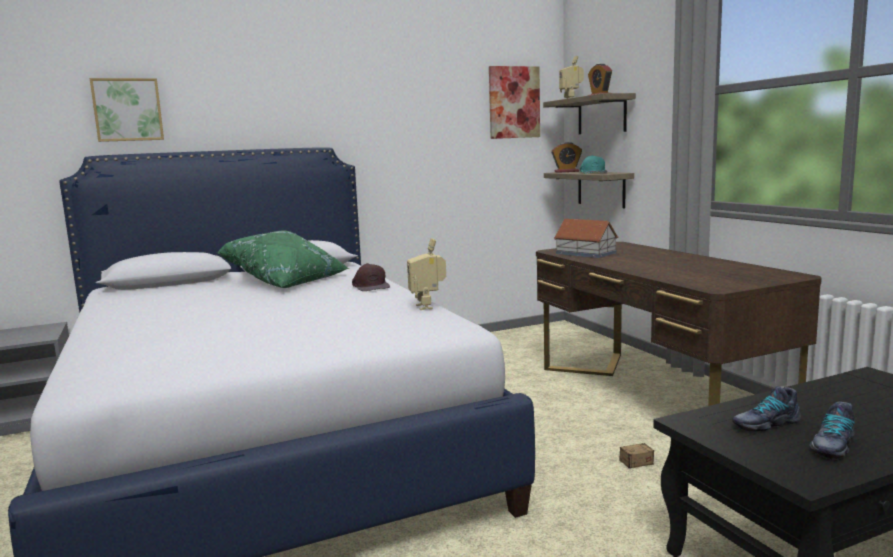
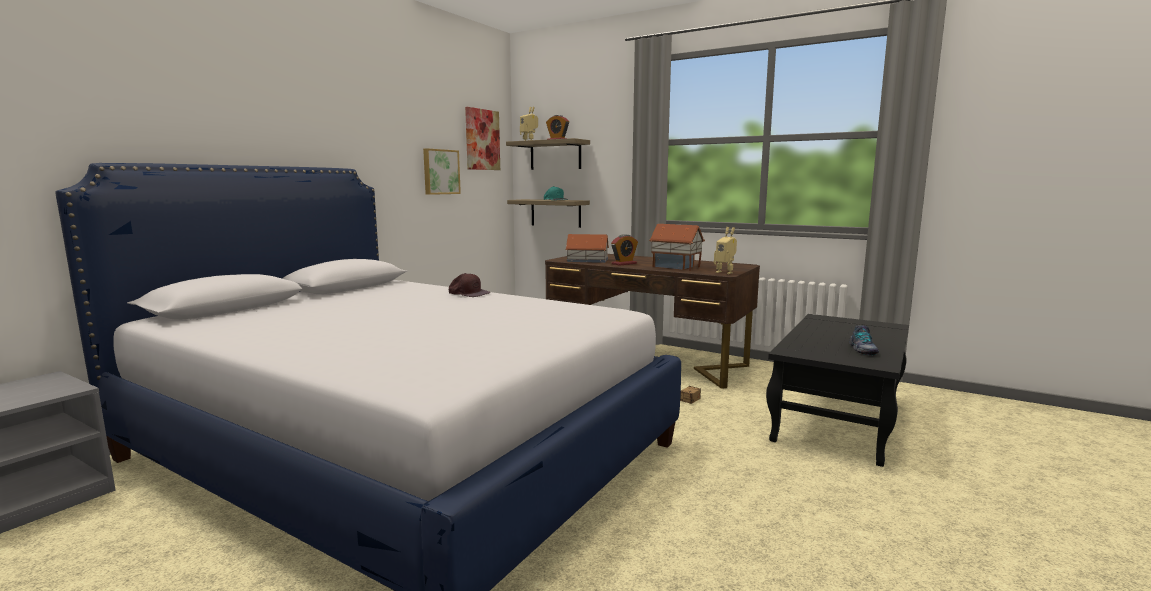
camera: 35 degrees left, 0 degrees up
picture [90,78,164,142] -> picture moved to [423,148,461,195]
green pillow [217,231,349,288] -> none
toy robot [407,238,446,310] -> toy robot moved to [714,227,737,274]
alarm clock [551,142,582,173] -> alarm clock moved to [611,234,638,266]
shoe [732,386,801,432] -> none
none -> toy house [649,224,705,271]

